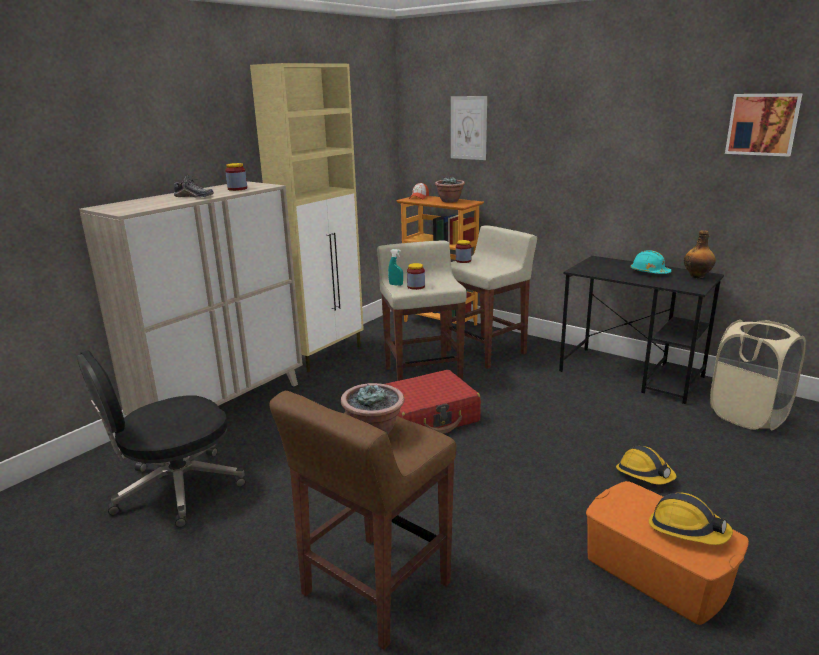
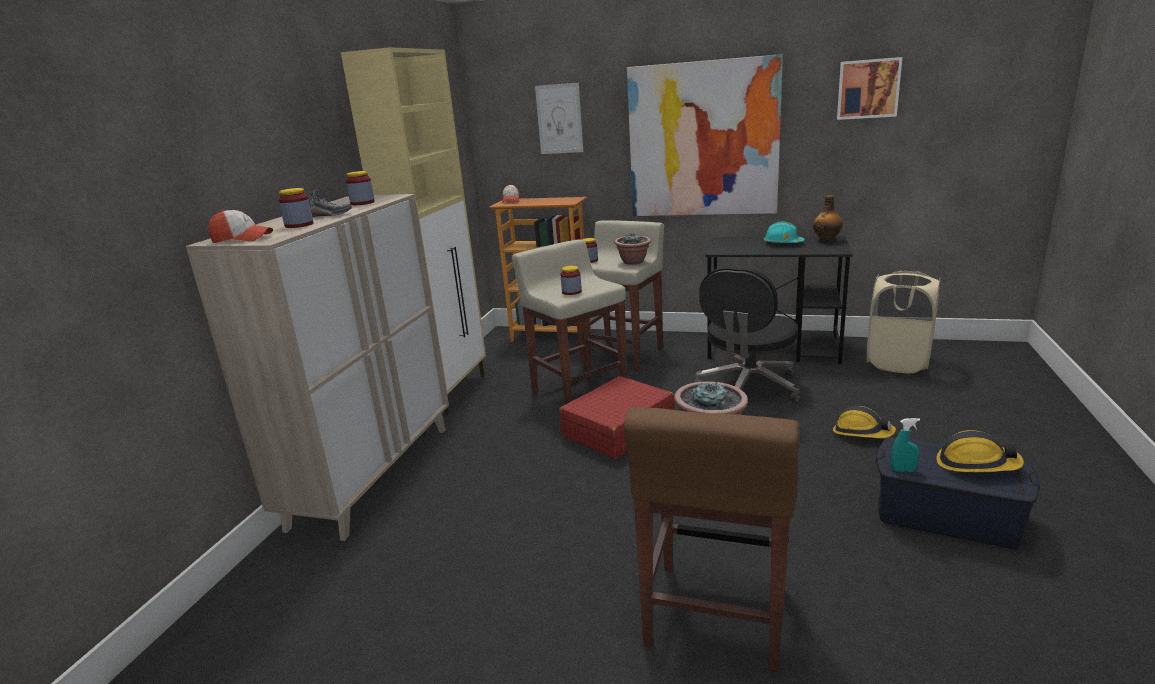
camera: 20 degrees left, 0 degrees up
black office chair [77,350,246,527] -> black office chair moved to [695,267,800,403]
turquoise spray bottle [388,249,403,286] -> turquoise spray bottle moved to [891,418,920,472]
potted plant [435,176,465,203] -> potted plant moved to [614,233,651,265]
orange storage box [586,481,749,625] -> blue storage box [876,437,1040,549]
none -> cap [208,210,273,243]
none -> jar [278,188,314,228]
none -> picture [627,54,783,216]

